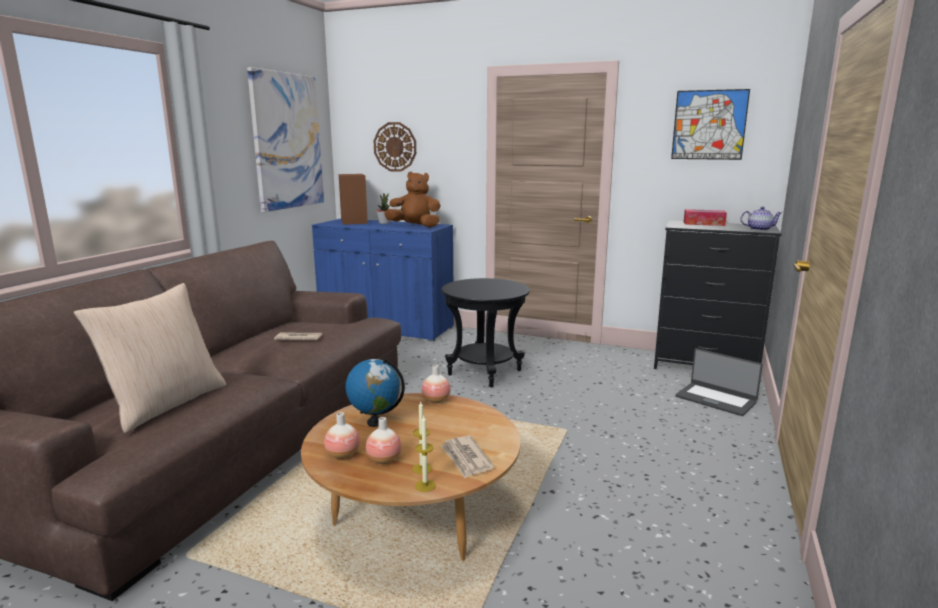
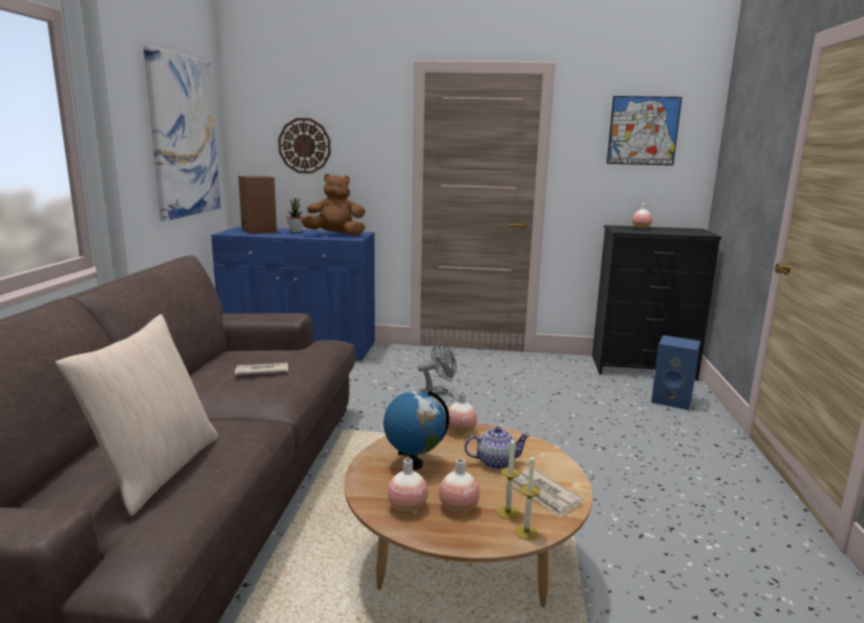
camera: 15 degrees left, 0 degrees up
black side table [442,278,530,388] -> grey fan [418,341,457,395]
laptop [675,348,763,416] -> blue speaker [651,335,700,410]
tissue box [684,209,727,226] -> vase [632,203,652,229]
teapot [740,207,782,231] -> teapot moved to [464,427,530,469]

